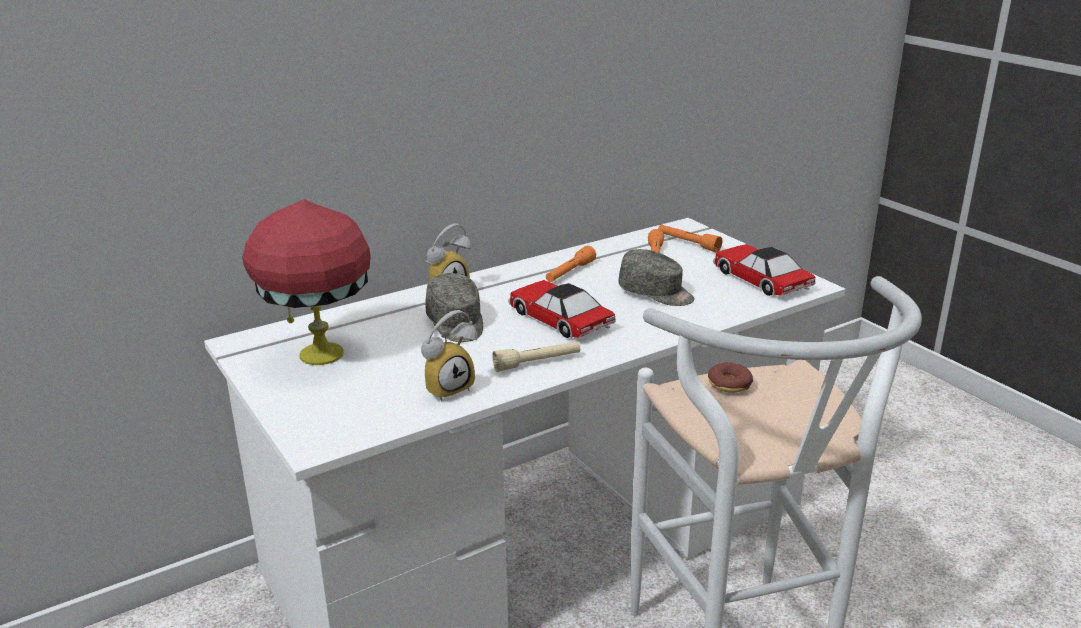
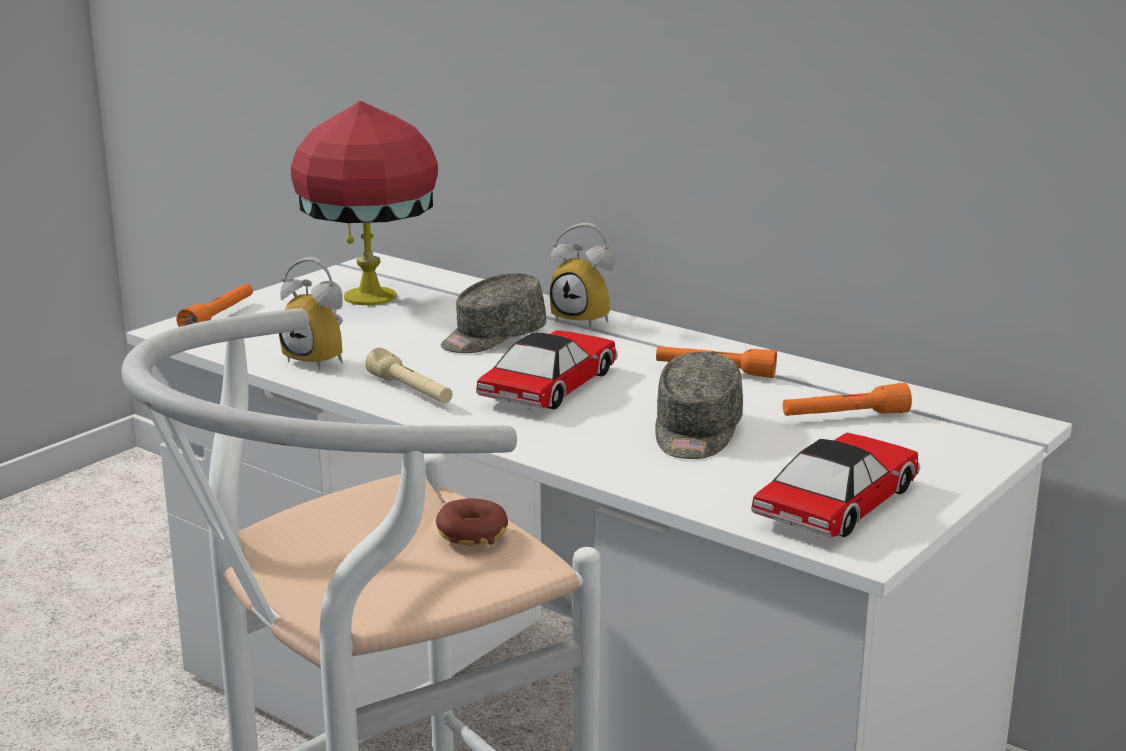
camera: 70 degrees right, 5 degrees down
orange flashlight [658,224,722,252] -> orange flashlight moved to [177,283,253,327]

